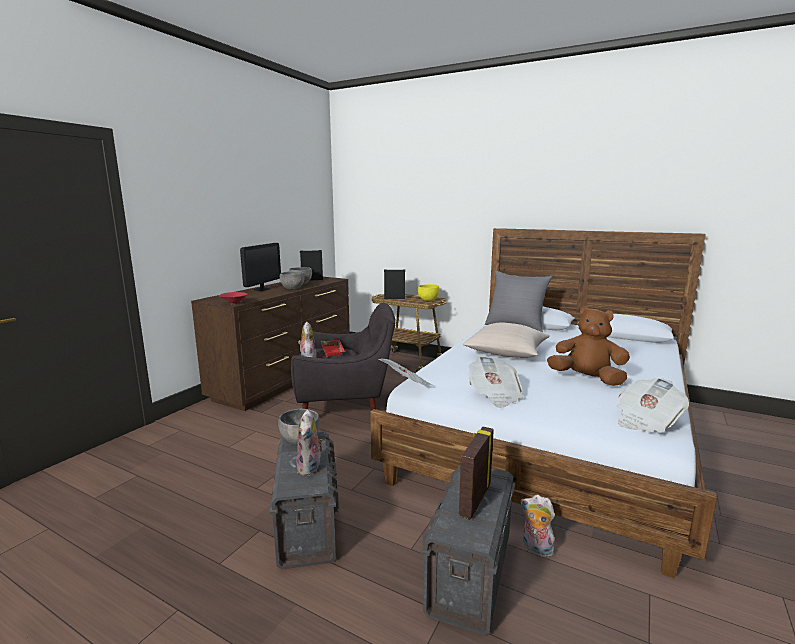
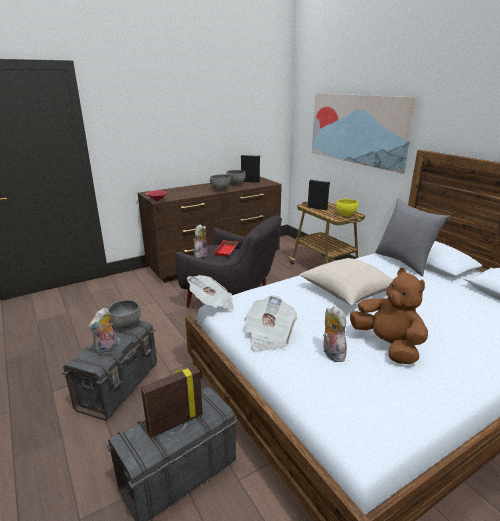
camera: 30 degrees right, 10 degrees up
monitor [240,243,281,291] -> none
plush toy [521,495,557,558] -> plush toy moved to [323,306,347,362]
newspaper [616,378,689,433] -> none
none -> picture [312,93,417,173]

